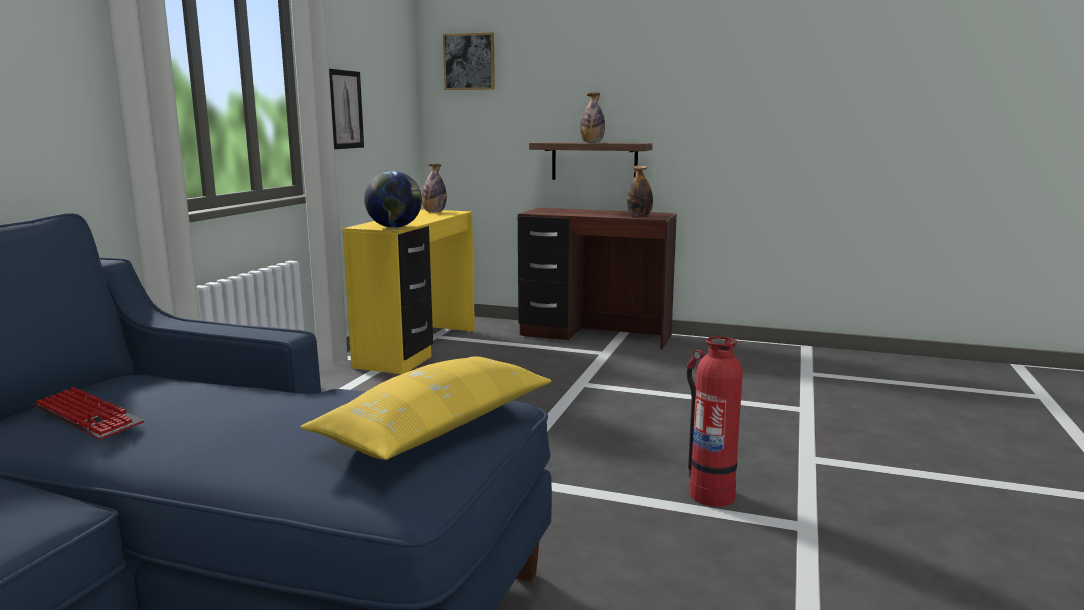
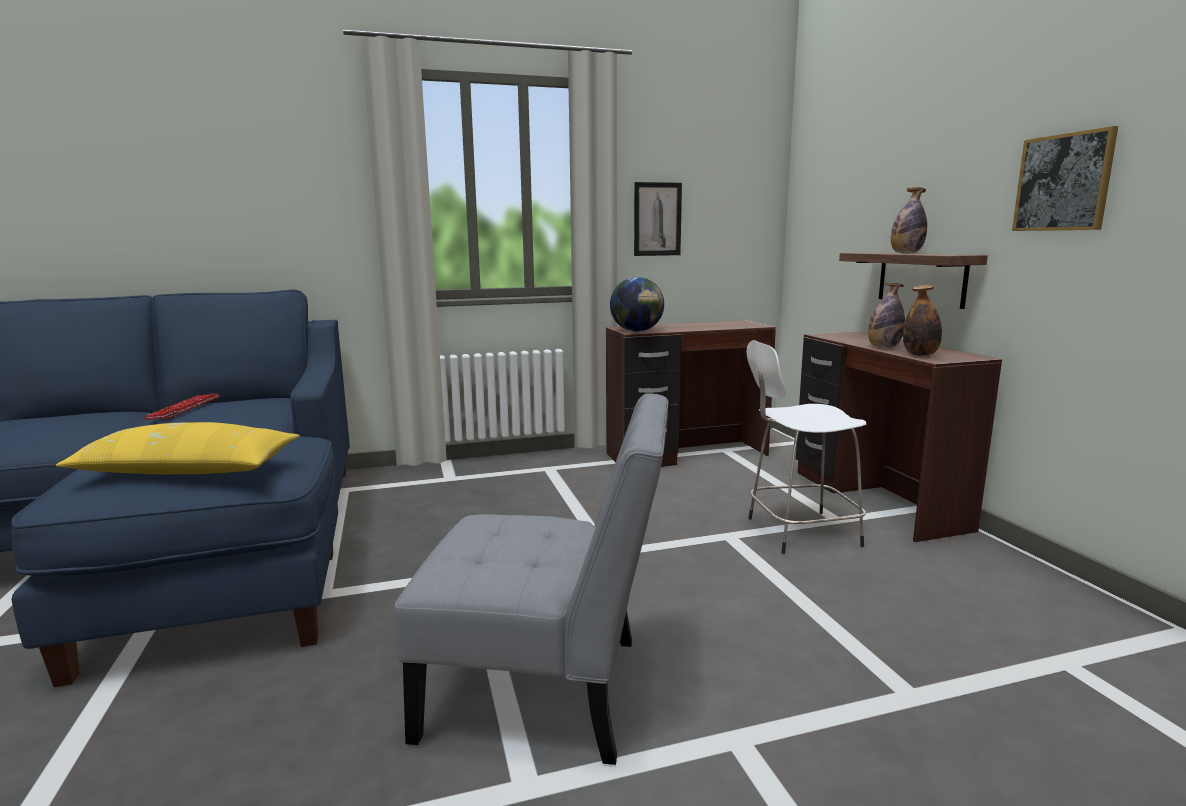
camera: 55 degrees right, 0 degrees up
yellow desk [343,209,475,374] -> brown desk [606,320,776,467]
bottle [422,164,447,212] -> bottle moved to [868,283,905,348]
picture [443,32,495,90] -> picture moved to [1012,126,1118,231]
fire extinguisher [687,336,743,507] -> grey chair [394,393,669,765]
none -> white stool [746,340,866,554]

